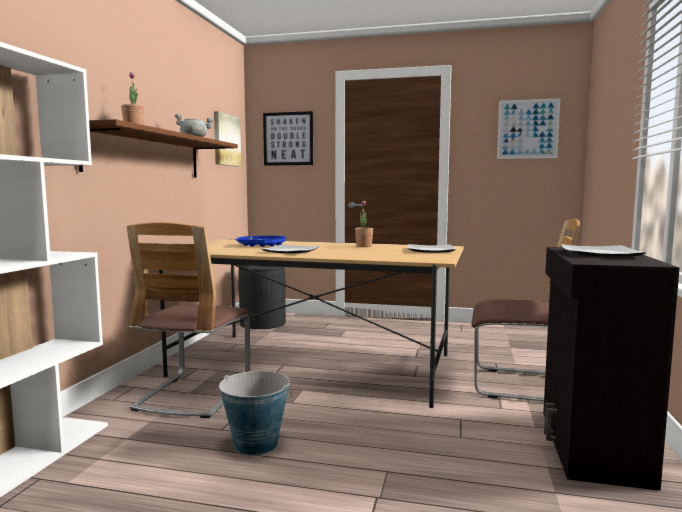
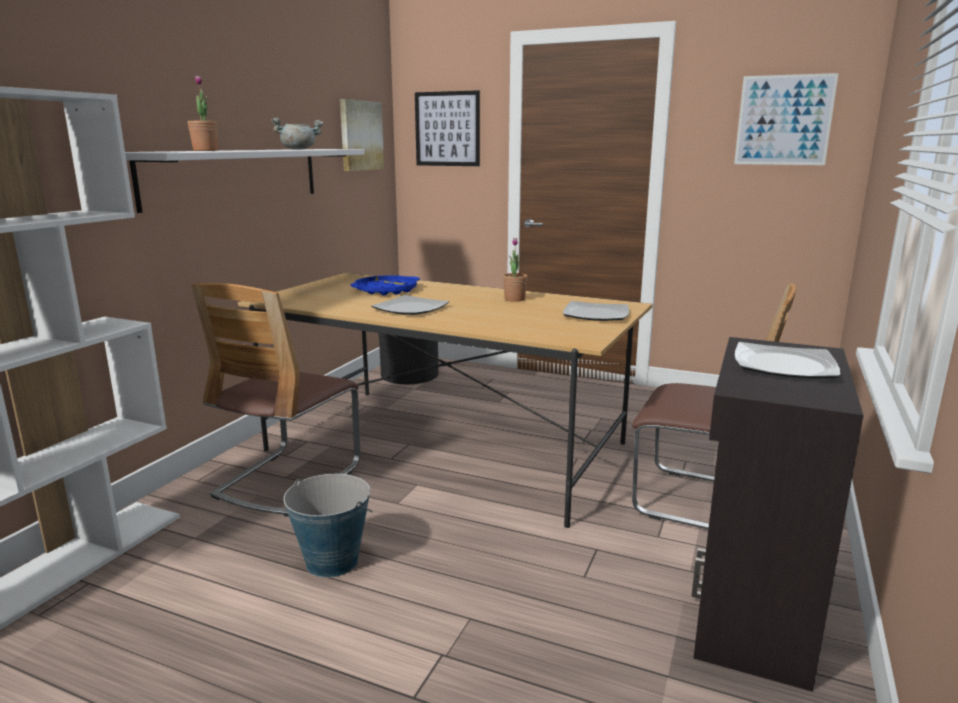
camera: 10 degrees right, 10 degrees up
brown shelf [79,119,238,177] -> white shelf [125,149,365,213]

